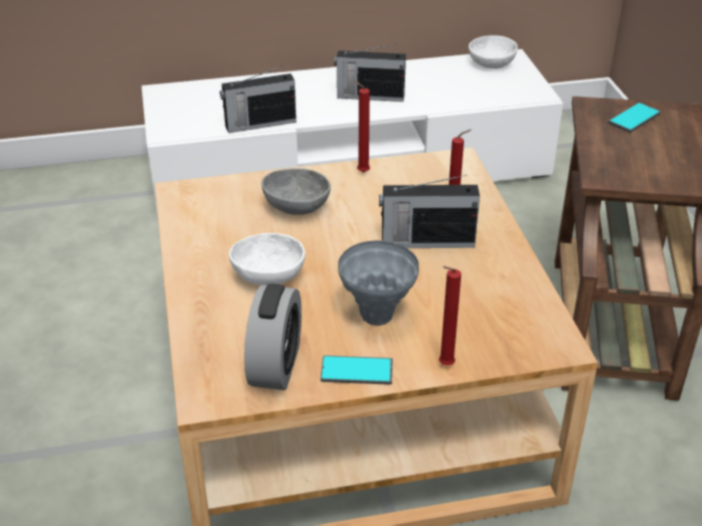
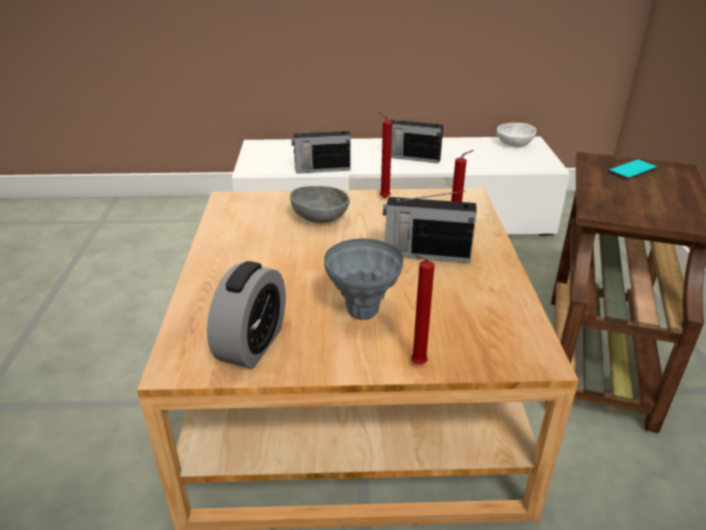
camera: 10 degrees right, 5 degrees down
white bowl [229,233,305,285] -> none
phone [320,355,393,385] -> none

